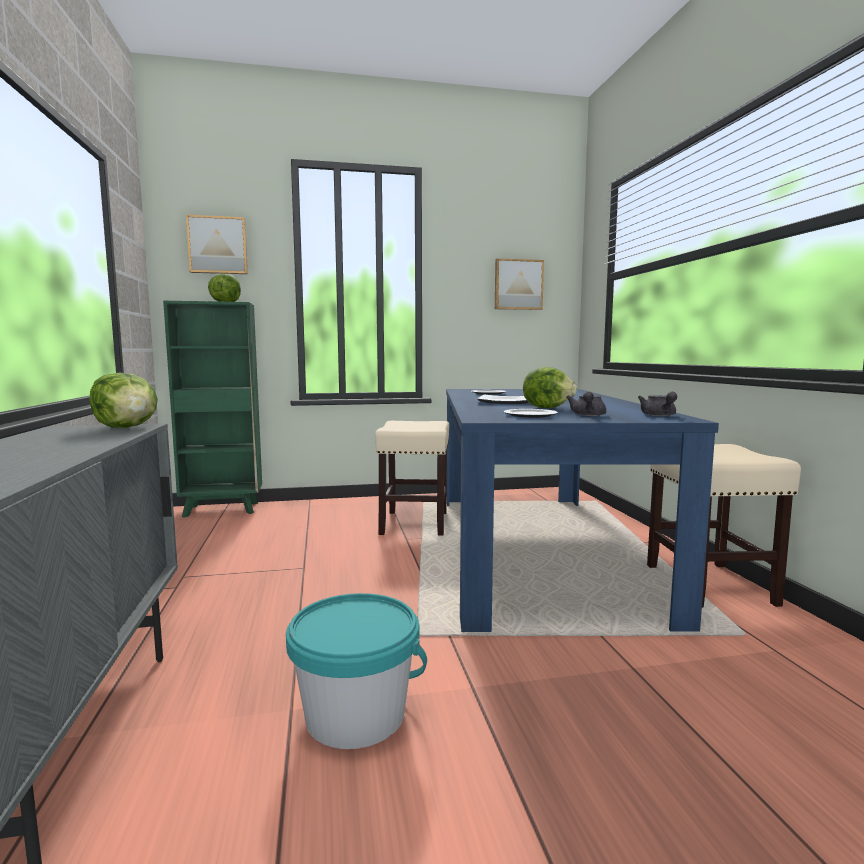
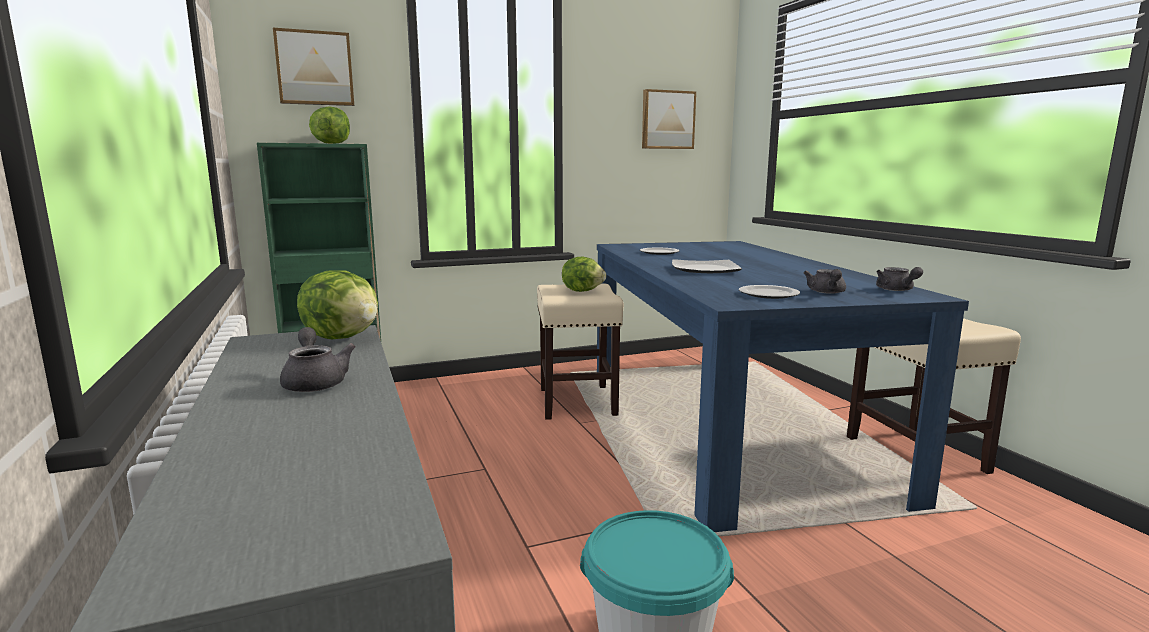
camera: 10 degrees left, 5 degrees up
lettuce [523,367,577,408] -> lettuce moved to [562,257,606,292]
none -> grey teapot [280,327,356,392]

